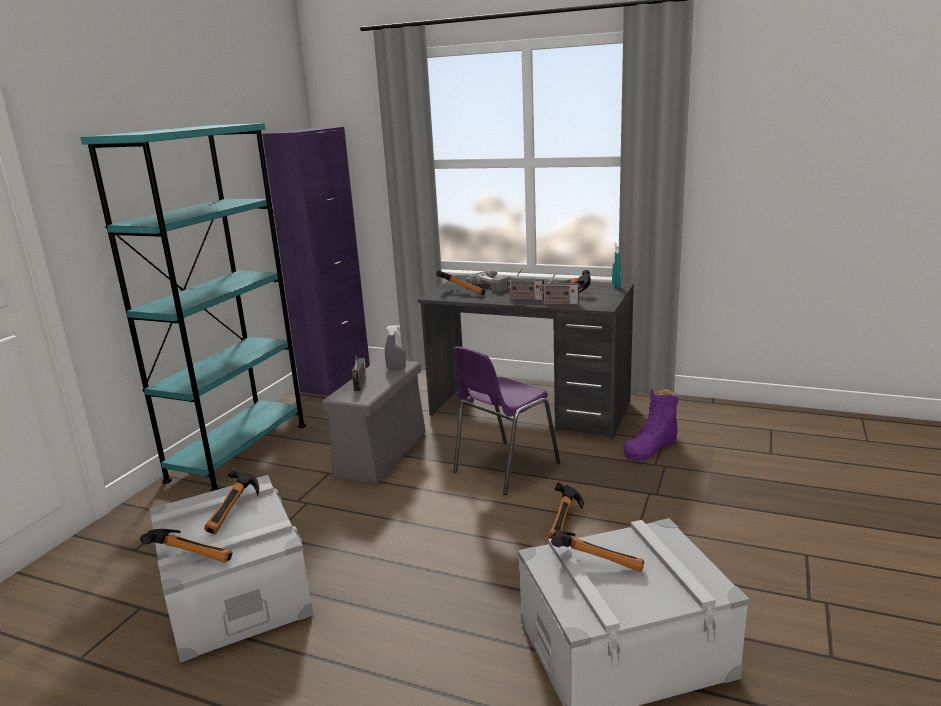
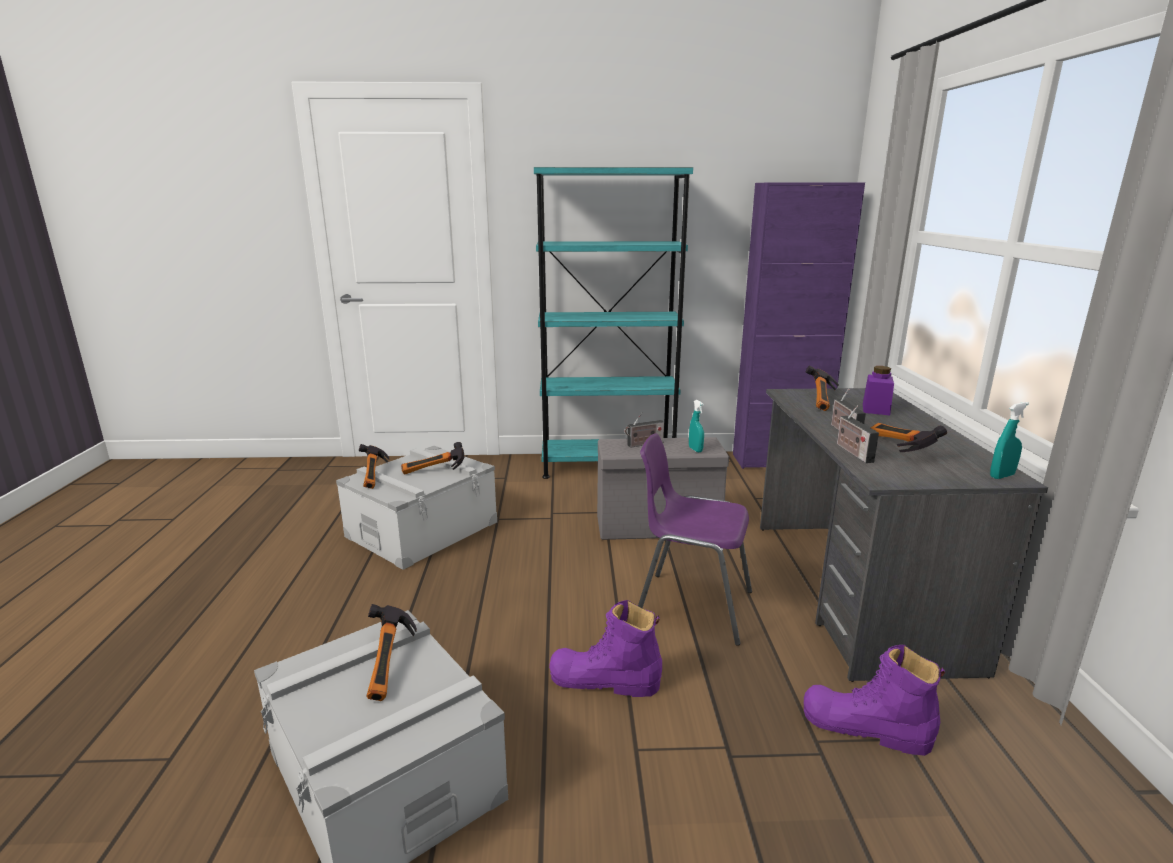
camera: 65 degrees right, 0 degrees up
grey spray bottle [385,325,406,370] -> turquoise spray bottle [689,400,704,452]
power drill [465,271,511,292] -> purple jar [863,366,894,415]
hammer [548,482,584,539] -> purple boot [549,600,662,697]

